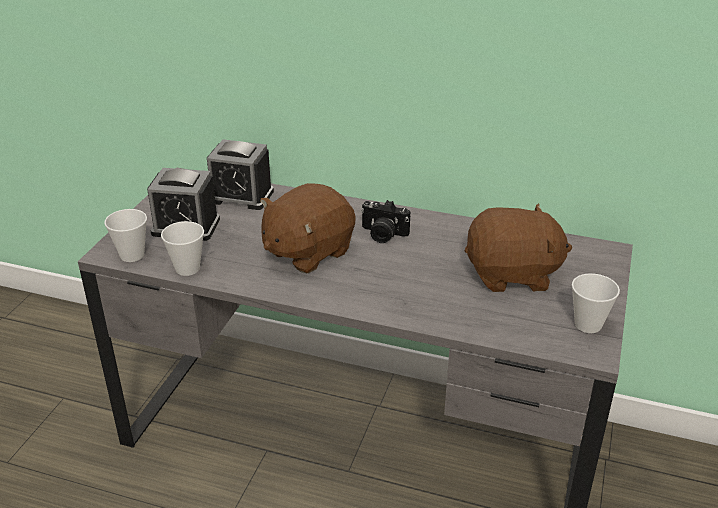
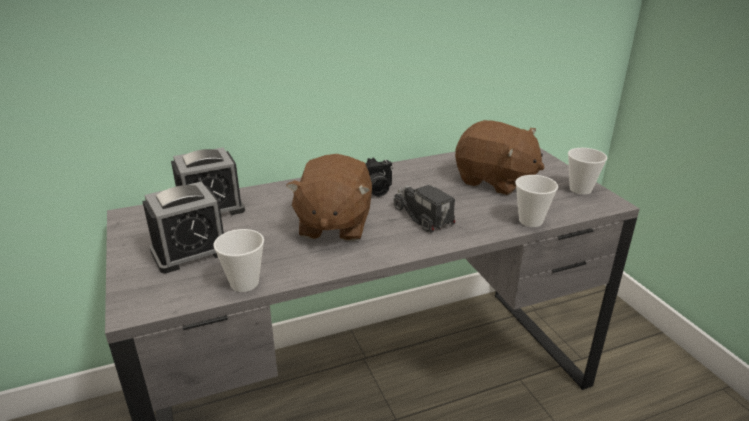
camera: 40 degrees left, 5 degrees down
cup [104,209,147,262] -> cup moved to [515,175,558,227]
brown plush toy [465,203,572,292] -> brown plush toy turned 75 degrees clockwise [455,120,545,195]
none -> toy truck [394,185,455,233]

